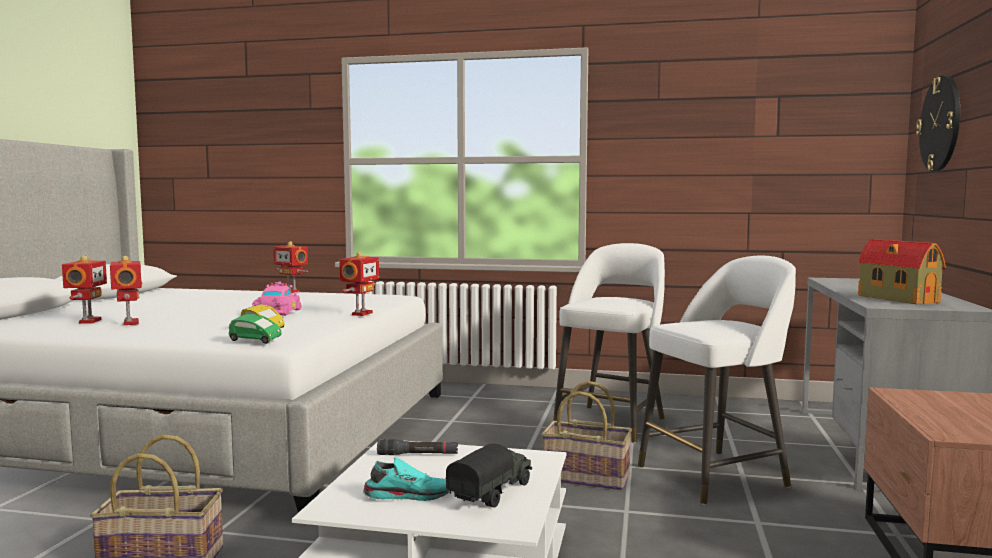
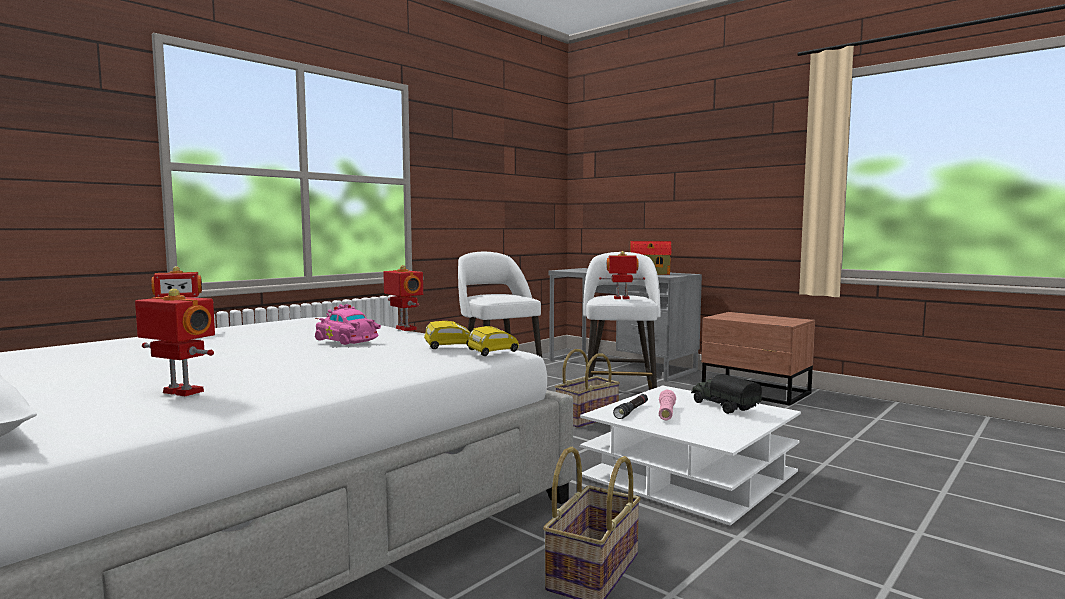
camera: 60 degrees left, 0 degrees up
toy robot [110,256,142,325] -> toy robot moved to [599,251,645,299]
green toy car [229,314,282,344] -> yellow toy car [468,326,519,356]
turquoise shoe [363,457,450,501] -> none
wall clock [916,75,960,171] -> none
none -> pink flashlight [659,389,676,420]

